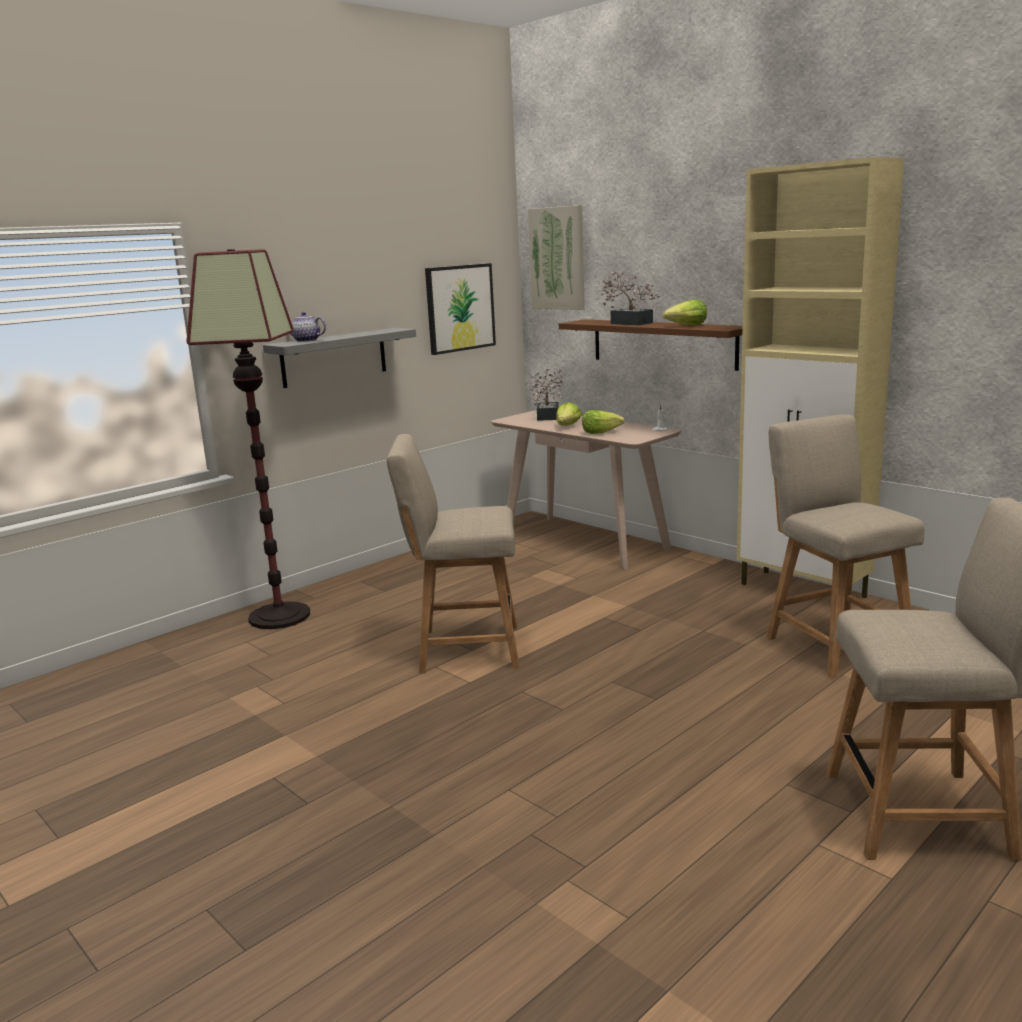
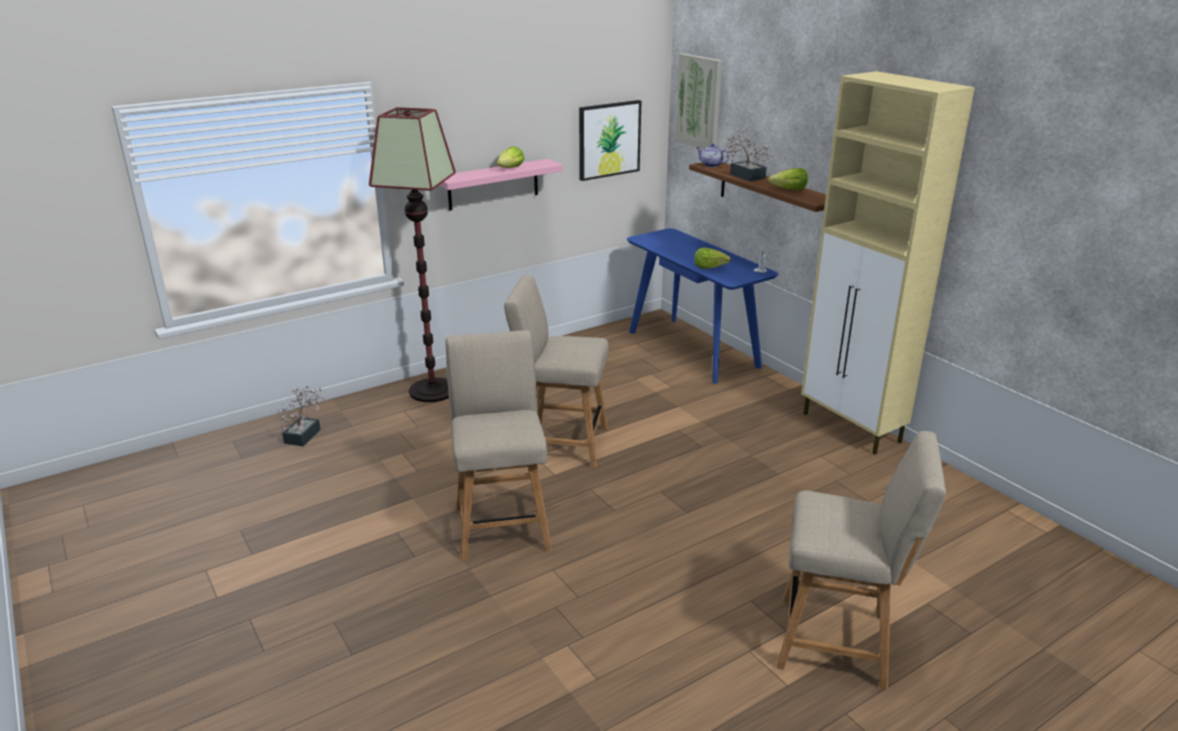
camera: 10 degrees right, 10 degrees up
grey shelf [263,328,416,388] -> pink shelf [439,159,563,211]
teapot [290,312,326,342] -> teapot moved to [696,144,729,167]
beige console table [491,410,681,569] -> blue console table [627,228,778,384]
potted plant [527,368,565,421] -> potted plant moved to [279,385,325,446]
lettuce [556,402,582,426] -> lettuce moved to [497,146,524,168]
beige chair [766,414,925,678] -> beige chair moved to [445,330,552,561]

